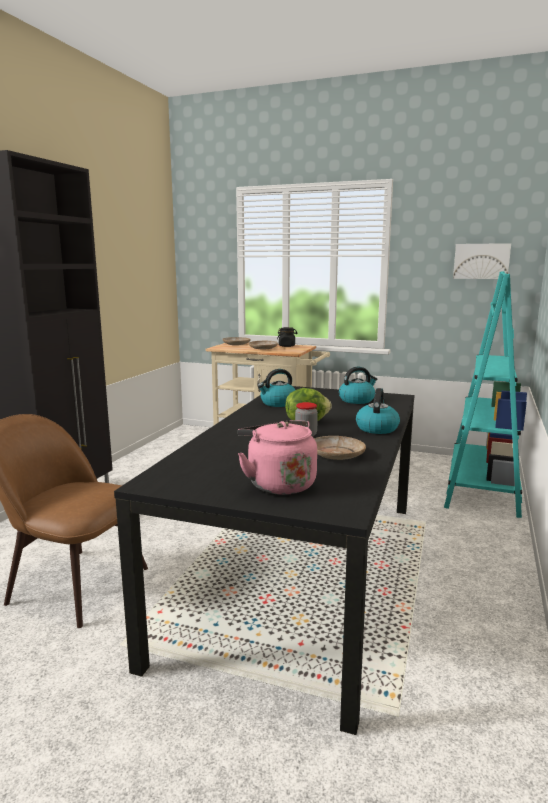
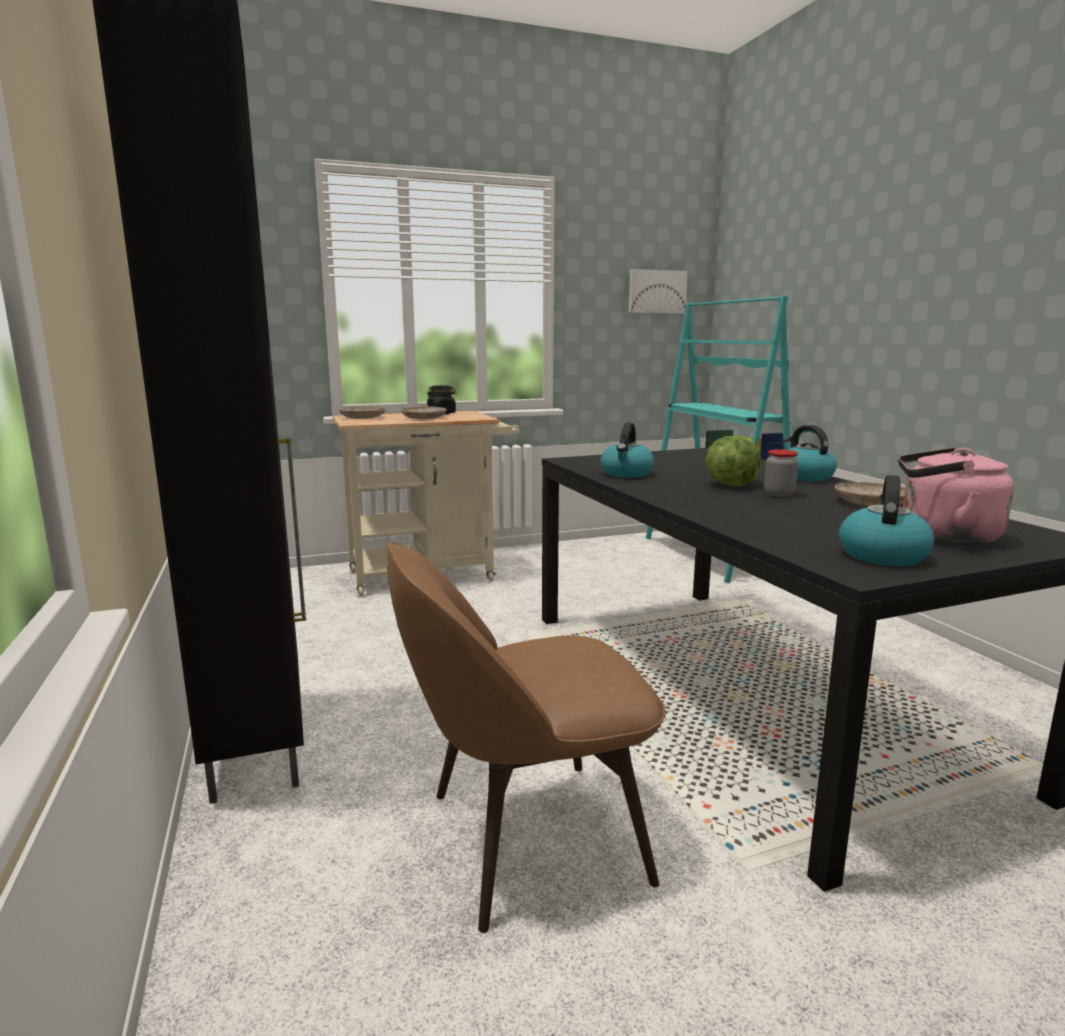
camera: 40 degrees left, 0 degrees up
kettle [339,367,377,404] -> kettle moved to [839,475,935,566]

